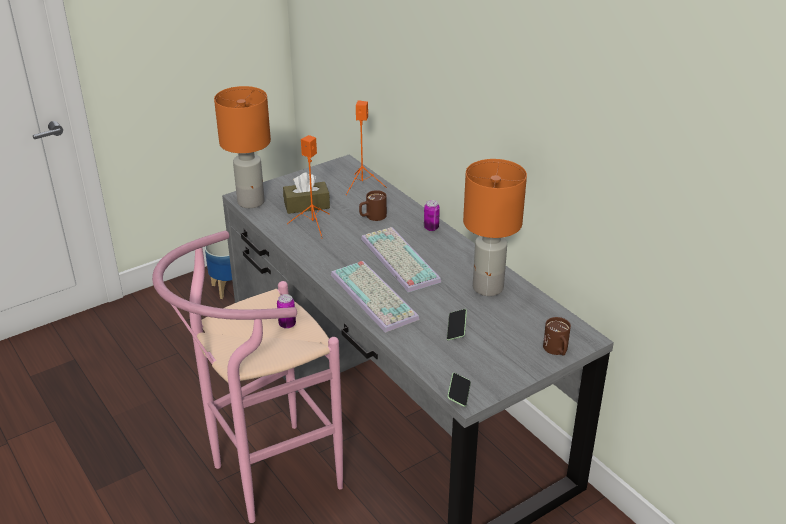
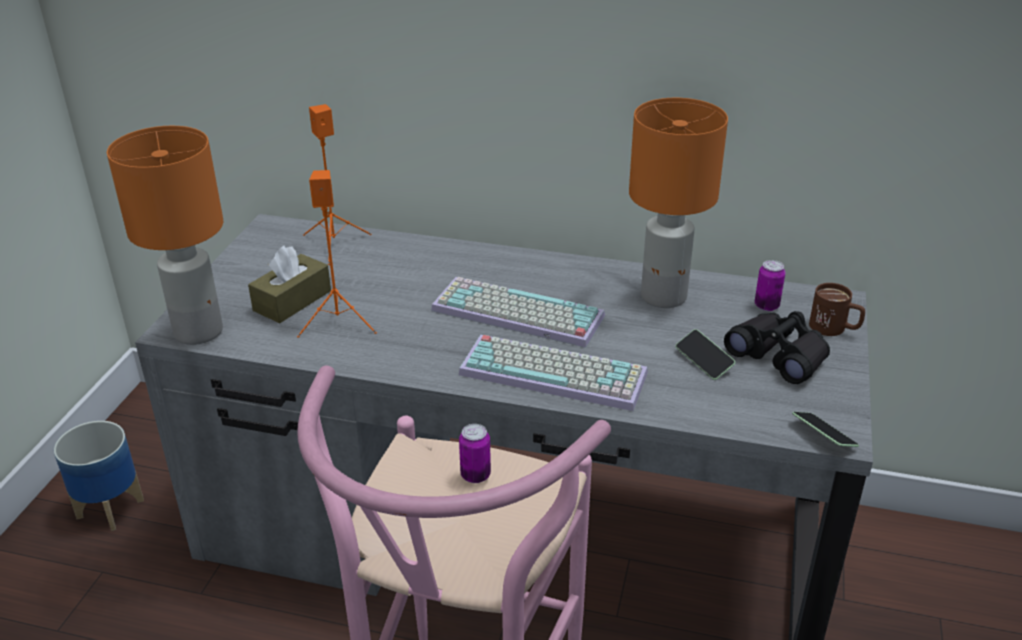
camera: 40 degrees left, 0 degrees up
brown mug [359,190,387,221] -> none
can [424,200,440,231] -> can moved to [755,260,786,311]
none -> black binoculars [724,311,830,384]

